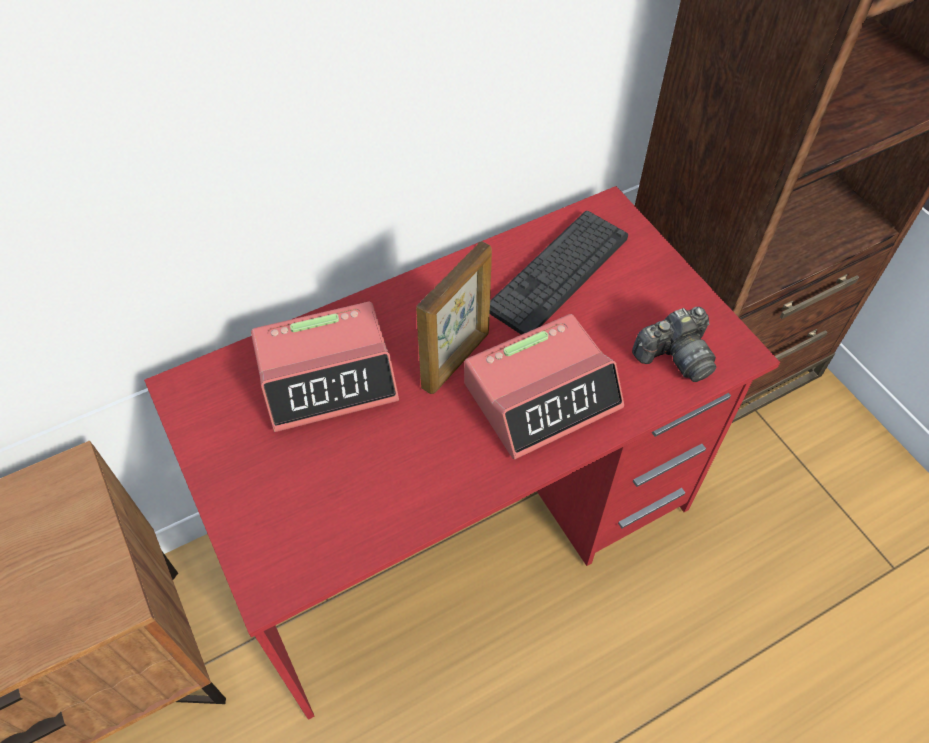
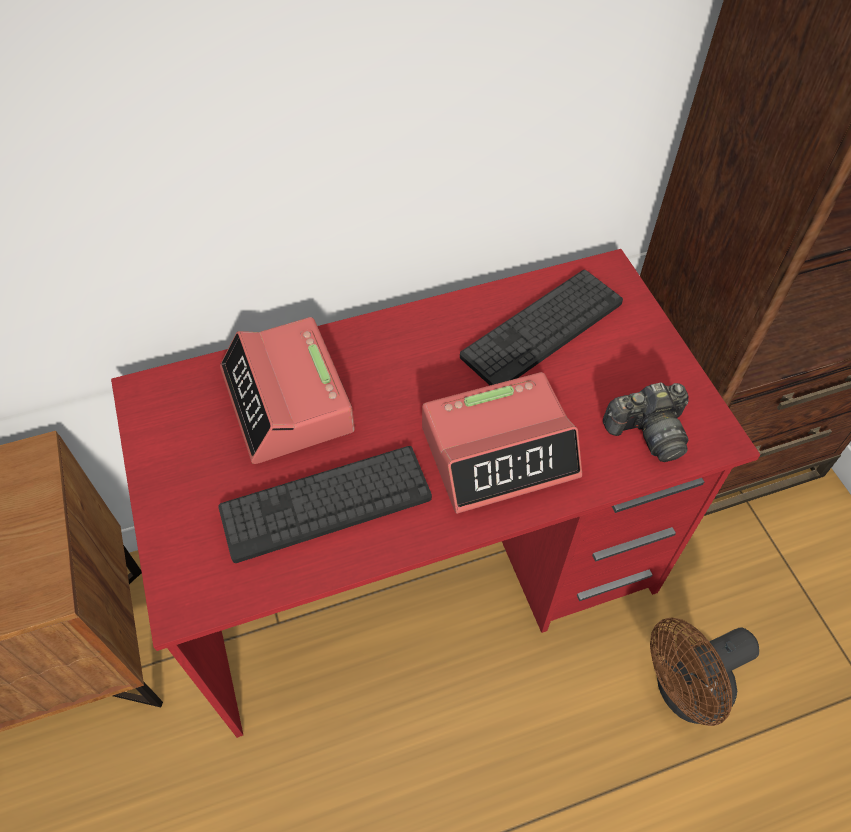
camera: 10 degrees right, 0 degrees up
alarm clock [251,302,399,432] -> alarm clock turned 75 degrees clockwise [220,317,355,464]
picture frame [416,241,492,394] -> none
none -> keyboard [218,446,432,563]
none -> brown fan [650,617,759,726]

